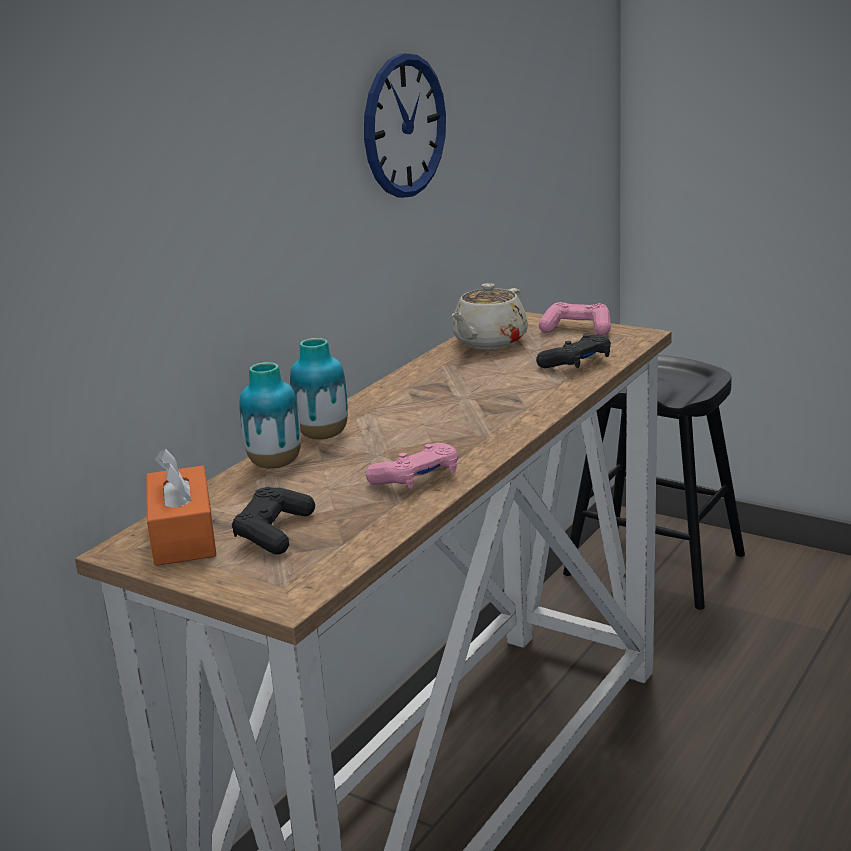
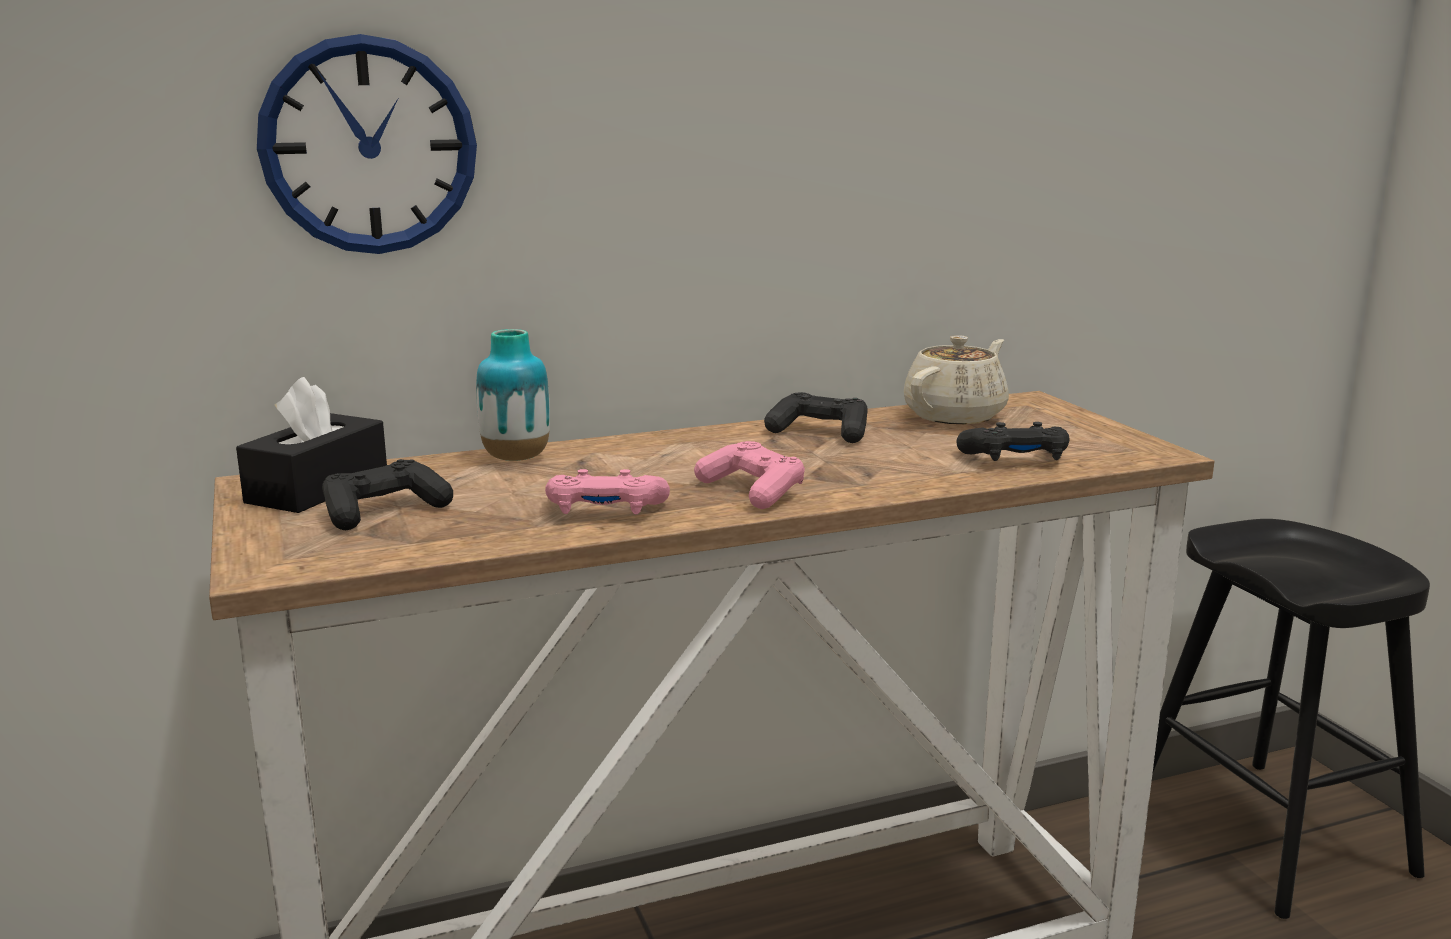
camera: 35 degrees right, 5 degrees down
orange tissue box [146,448,216,566] -> black tissue box [236,377,387,513]
vase [290,338,348,439] -> none
wall clock [364,53,446,198] -> wall clock moved to [257,34,477,254]
beige teapot [452,283,528,349] -> beige teapot turned 150 degrees clockwise [904,335,1009,424]
pink game controller [539,302,610,336] -> pink game controller moved to [694,441,805,509]
none -> black game controller [764,392,868,443]

